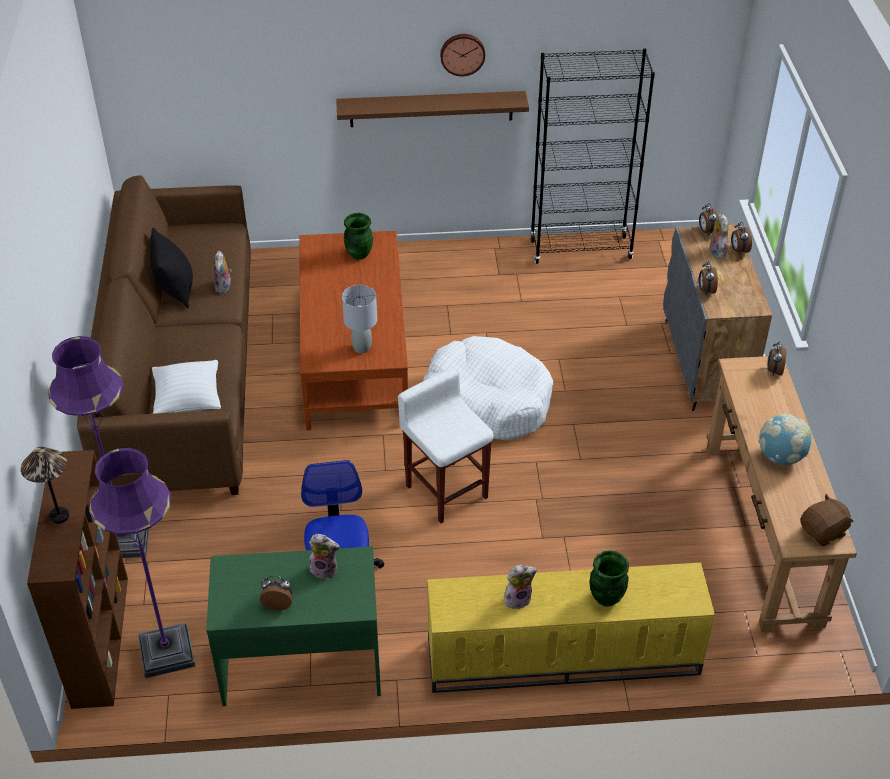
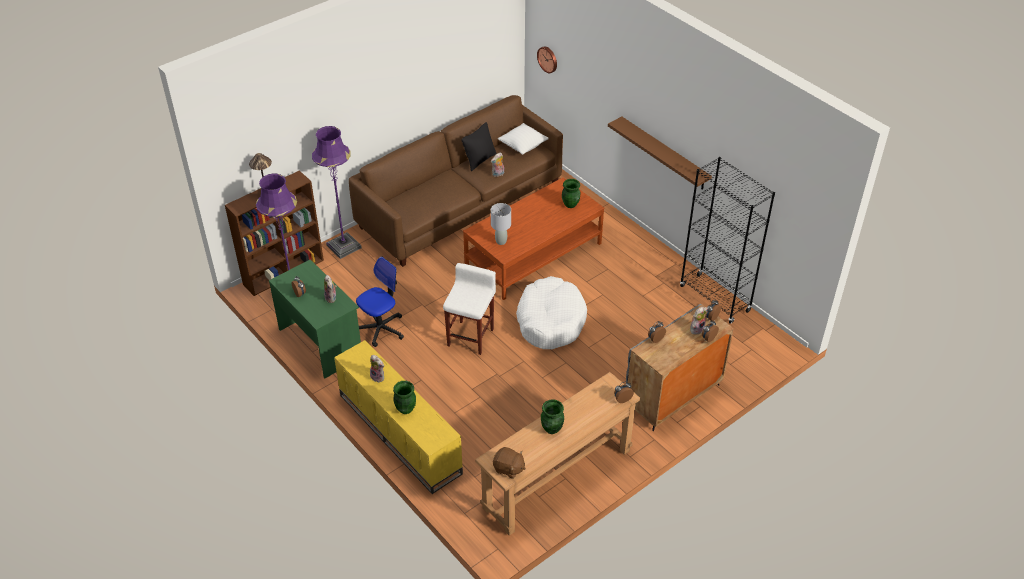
camera: 55 degrees right, 0 degrees up
white pillow [152,360,221,414] -> white pillow moved to [498,123,549,155]
wall clock [440,34,485,76] -> wall clock moved to [537,46,557,73]
globe [758,414,811,465] -> green vase [541,399,564,434]

